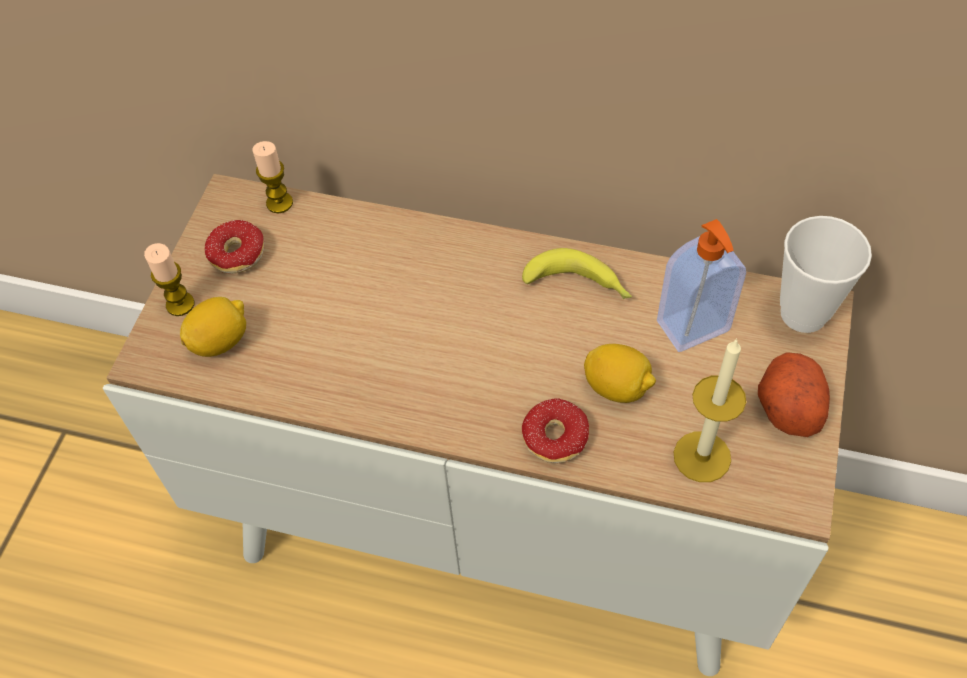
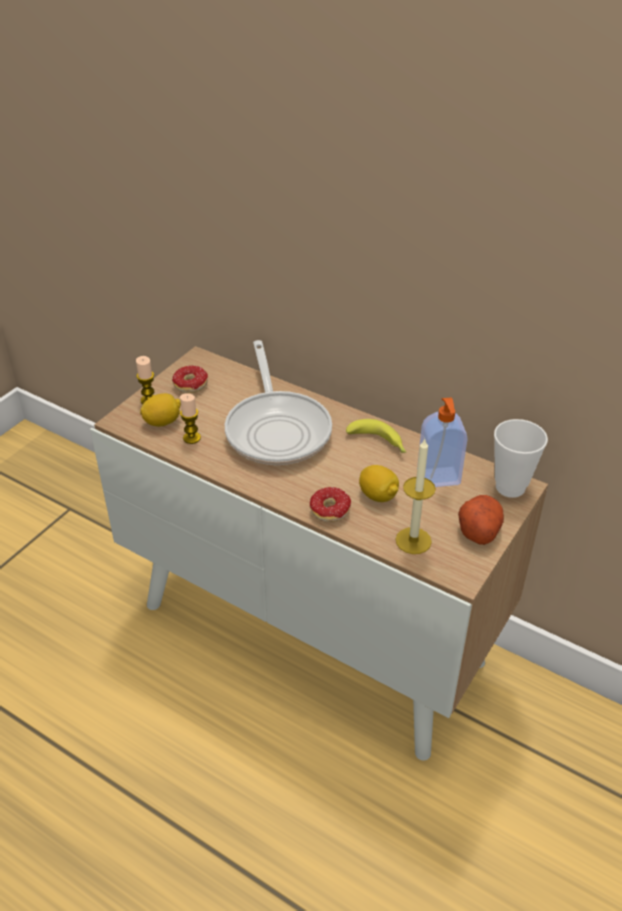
camera: 15 degrees right, 15 degrees down
candle [252,141,293,213] -> candle moved to [180,393,201,444]
none -> frying pan [225,340,332,465]

